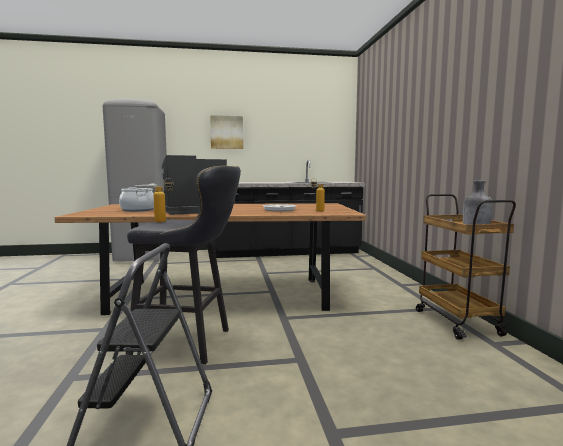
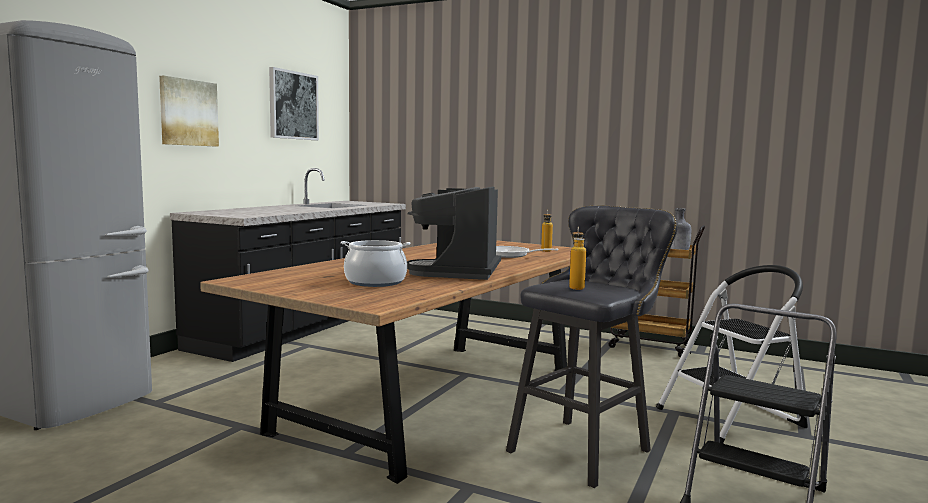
camera: 55 degrees left, 0 degrees up
none -> picture [269,67,319,140]
none -> step ladder [656,265,808,443]

